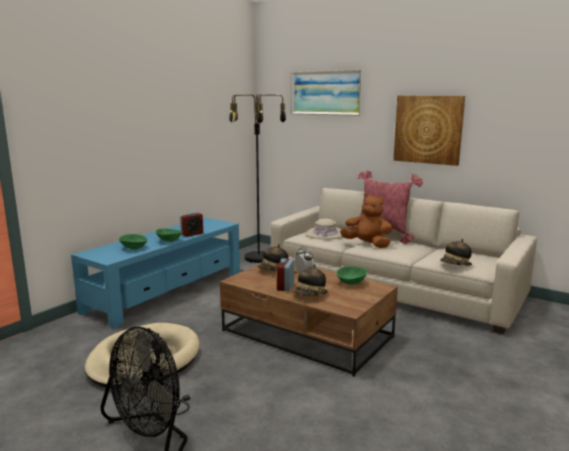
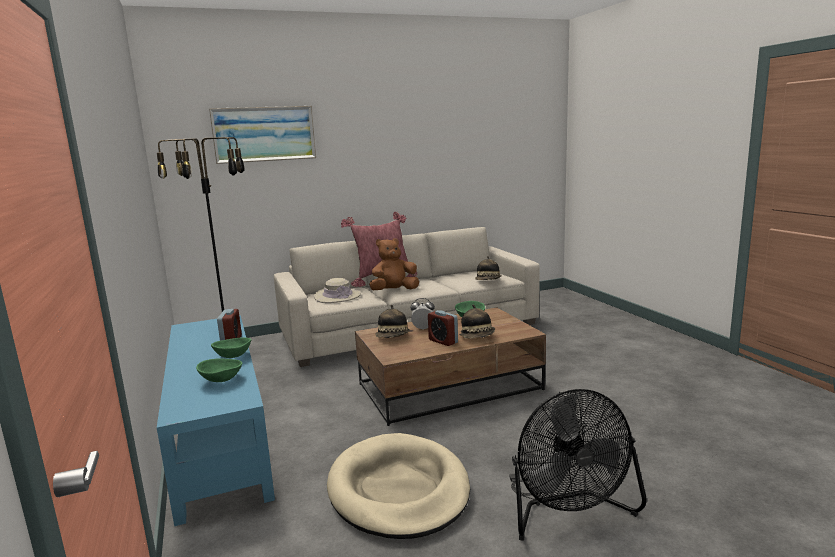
camera: 55 degrees left, 0 degrees up
picture [393,96,465,166] -> none

